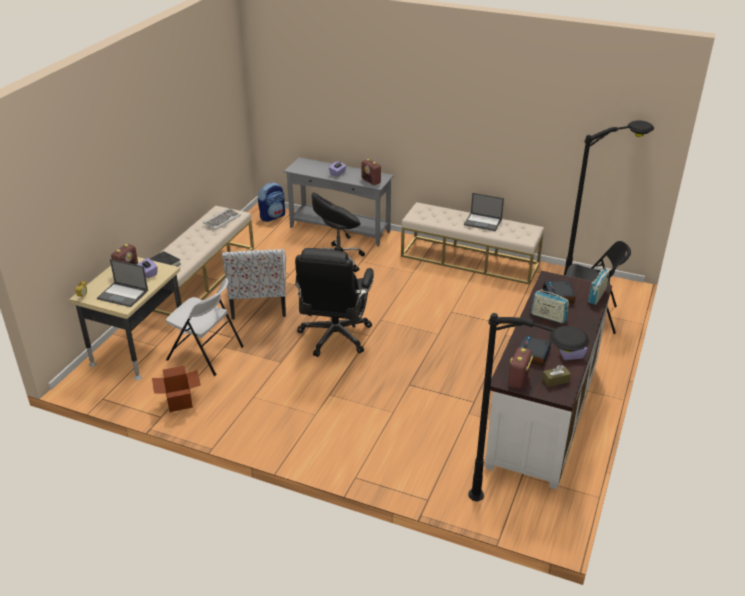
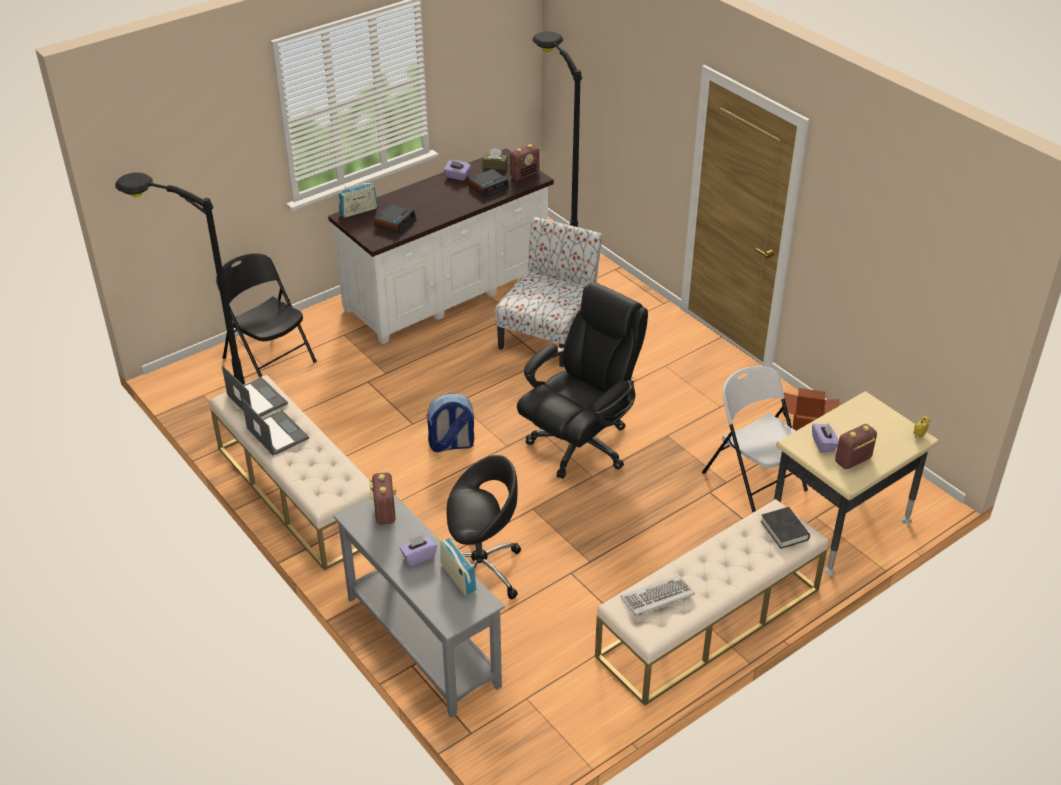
camera: 150 degrees left, 5 degrees up
laptop [97,259,148,307] -> laptop moved to [222,365,288,417]
chair [222,249,286,320] -> chair moved to [495,217,602,367]
backpack [258,182,285,222] -> backpack moved to [426,394,474,452]
radio [530,289,569,323] -> radio moved to [440,537,476,595]

